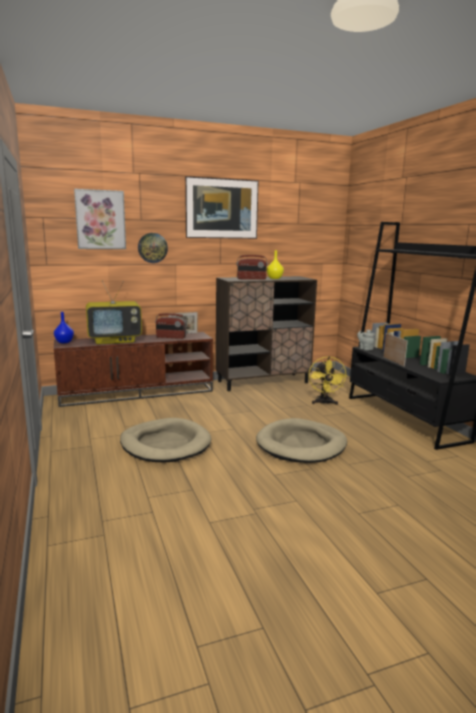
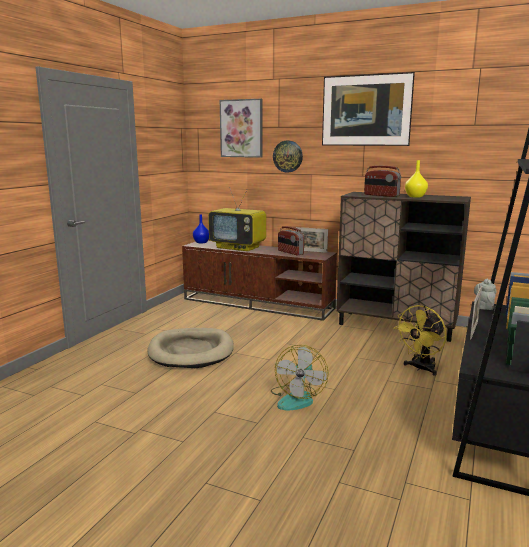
camera: 45 degrees right, 0 degrees up
beige dog bed [256,418,347,463] -> fan [271,345,328,410]

